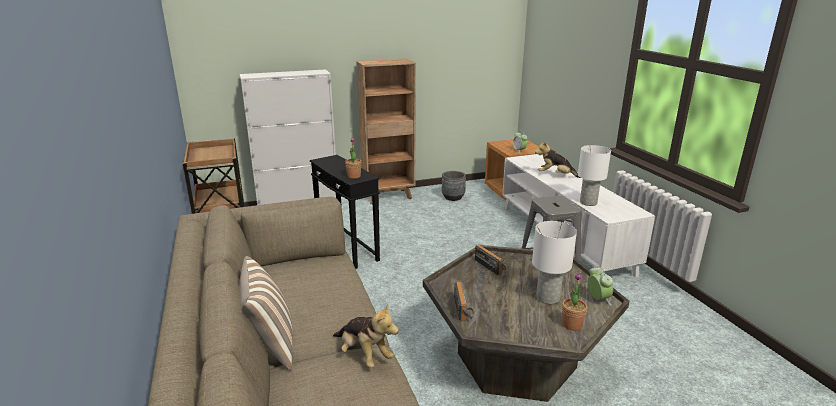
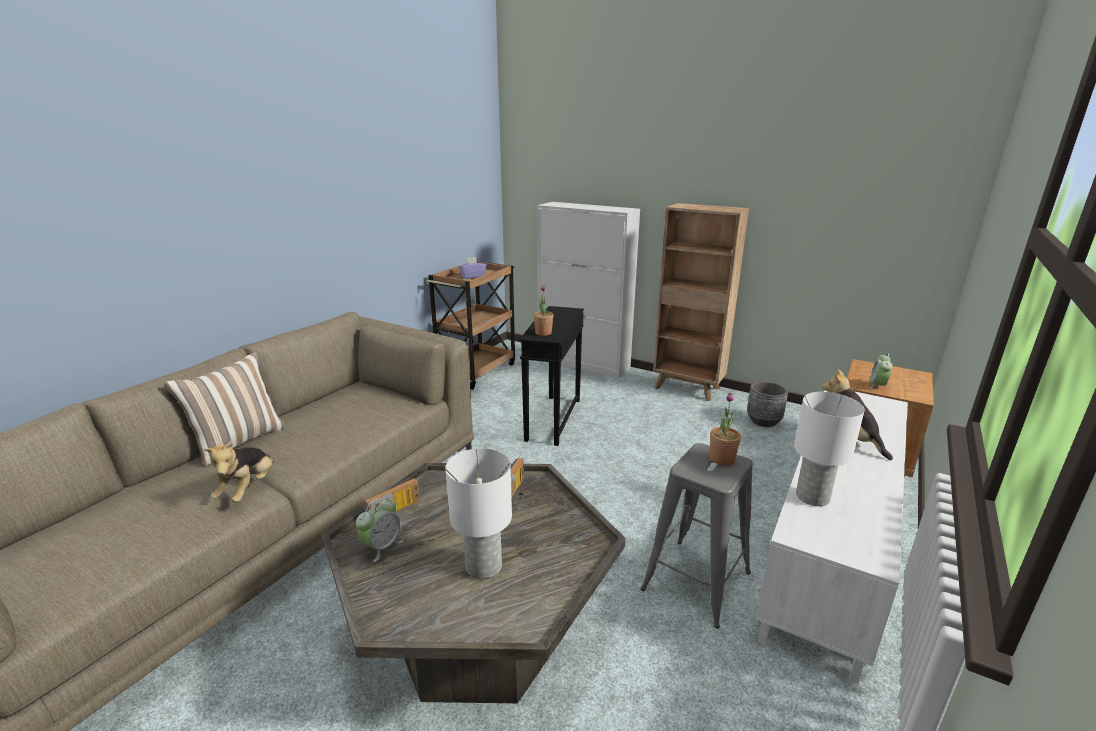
camera: 50 degrees right, 0 degrees up
potted plant [562,273,587,330] -> potted plant moved to [710,392,741,465]
alarm clock [588,266,613,306] -> alarm clock moved to [356,499,403,562]
none -> purple tissue box [459,256,487,279]

